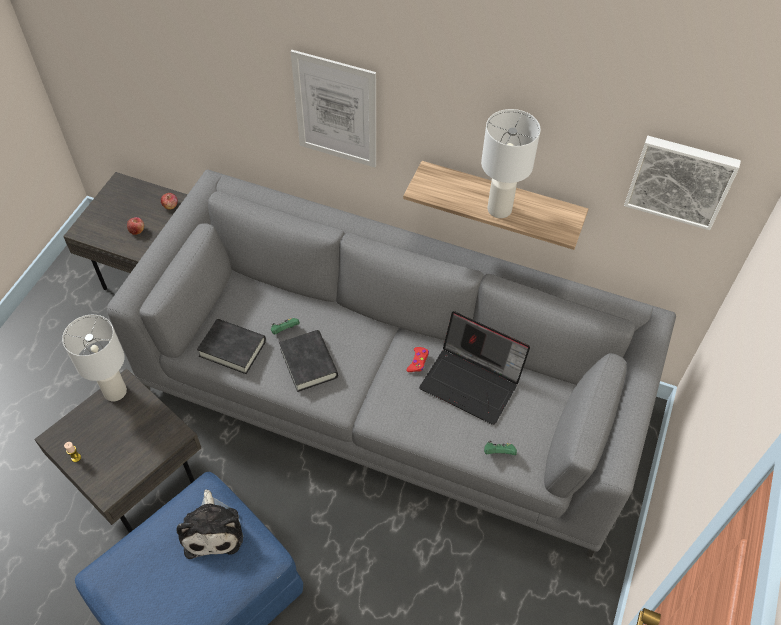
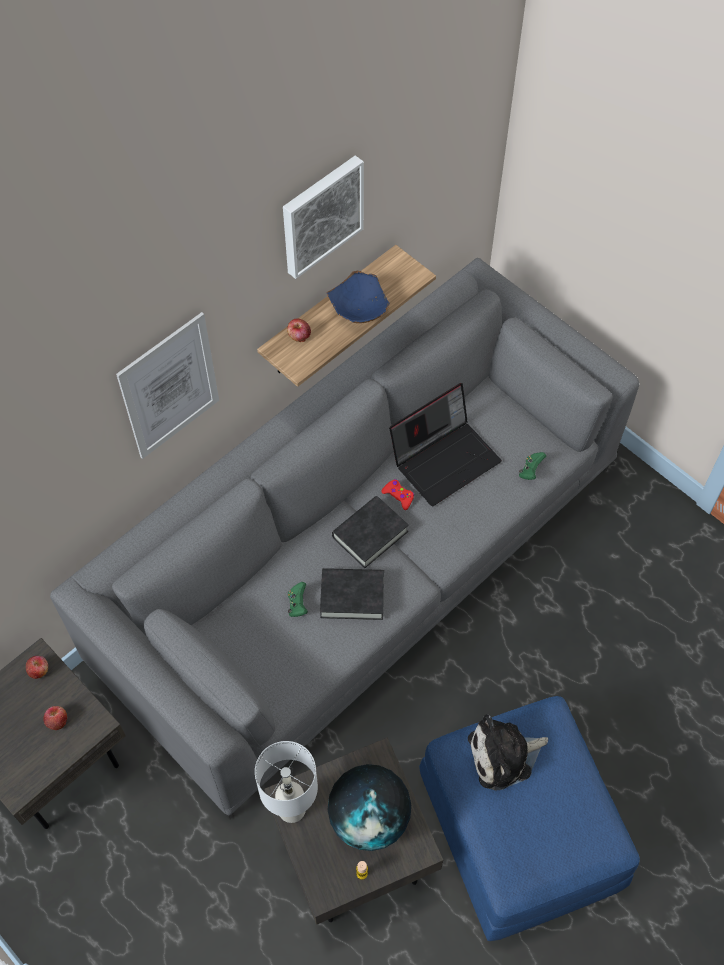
camera: 65 degrees left, 5 degrees up
plush toy [176,489,243,559] -> plush toy turned 150 degrees clockwise [468,714,548,791]
black book [197,319,266,374] -> black book moved to [332,496,409,568]
white table lamp [481,109,541,218] -> blue bowl [326,271,390,323]
picture [624,136,741,230] -> picture moved to [283,155,364,279]
none -> apple [287,318,311,342]
none -> globe [328,764,411,851]

